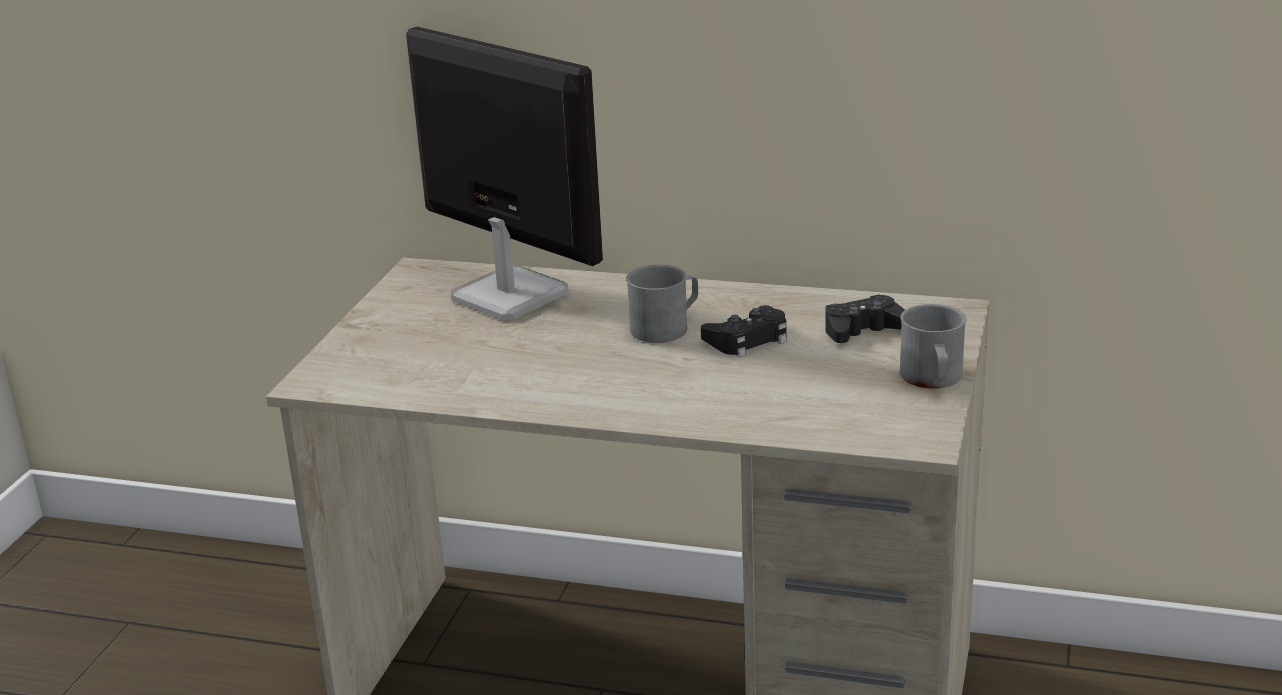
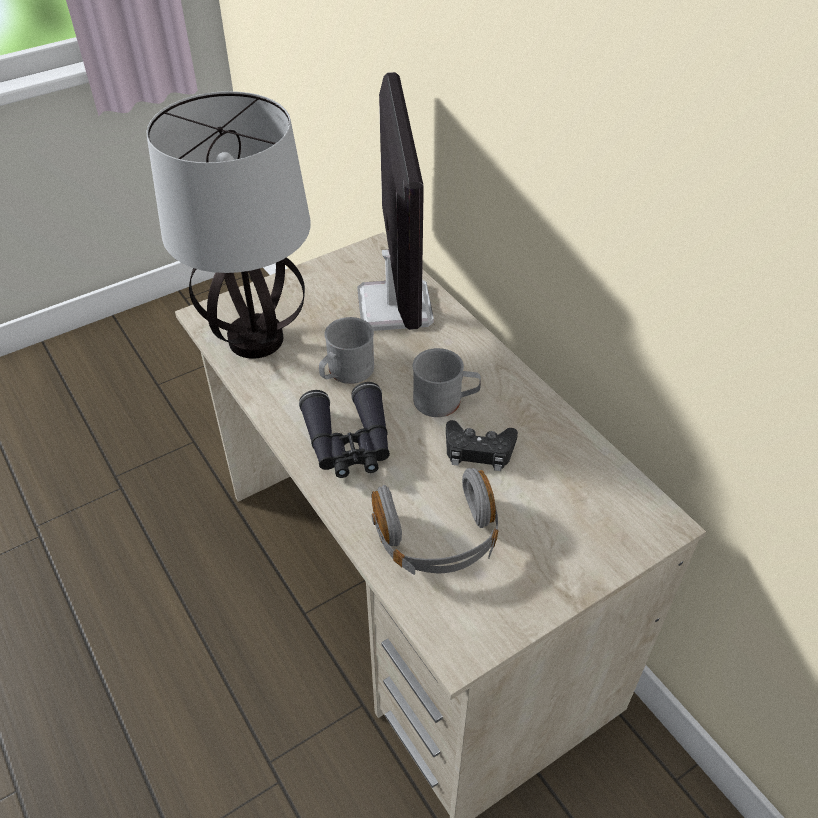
camera: 40 degrees right, 20 degrees up
black game controller [825,295,905,343] -> none
grey mug [900,304,967,389] -> grey mug moved to [319,317,374,384]
none -> table lamp [147,91,311,359]
none -> black binoculars [299,382,390,478]
none -> grey headphones [371,468,498,575]

